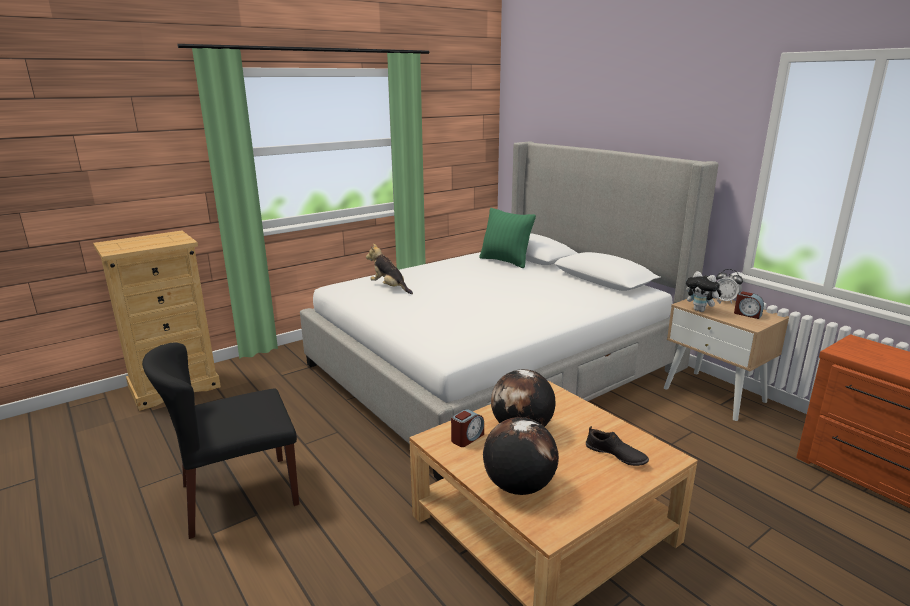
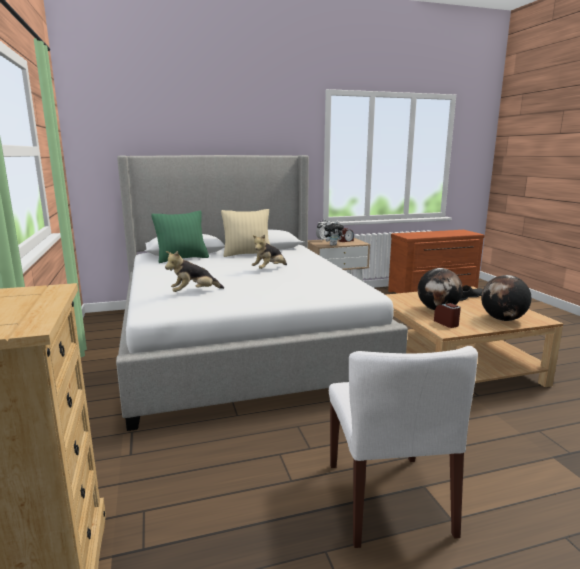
camera: 70 degrees left, 5 degrees down
black chair [142,342,299,539] -> white chair [329,346,478,548]
none -> beige pillow [221,209,270,257]
none -> plush toy [252,234,287,269]

